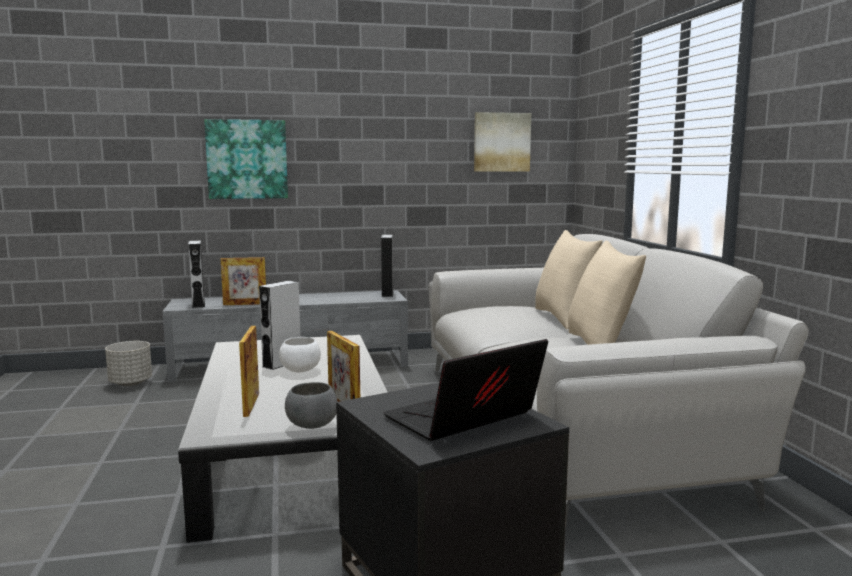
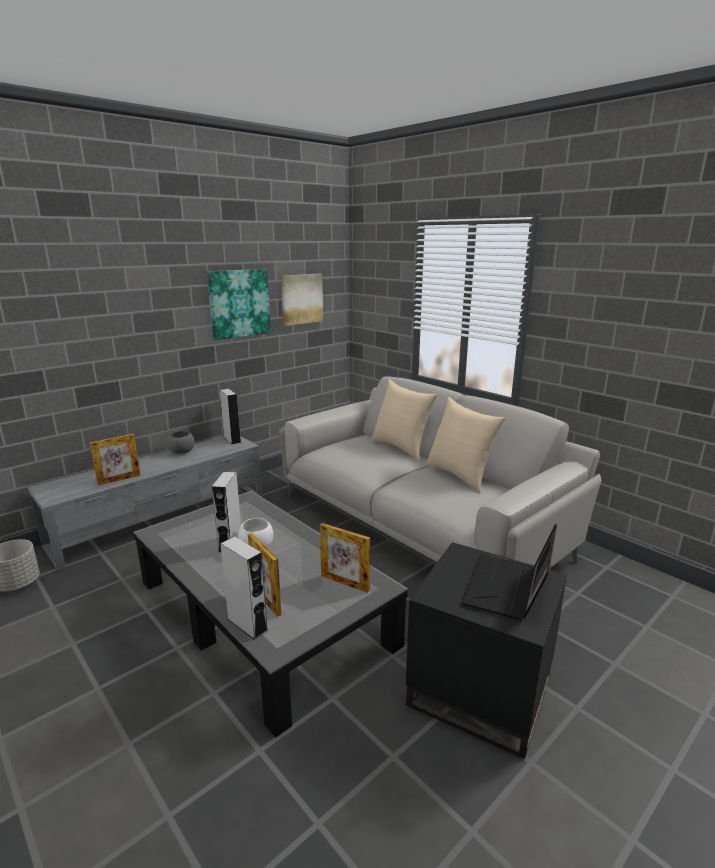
camera: 30 degrees left, 10 degrees up
grey speaker [188,241,205,308] -> grey speaker moved to [220,536,268,640]
picture [204,119,288,199] -> picture moved to [207,269,271,340]
grey bowl [285,382,338,429] -> grey bowl moved to [167,431,195,454]

